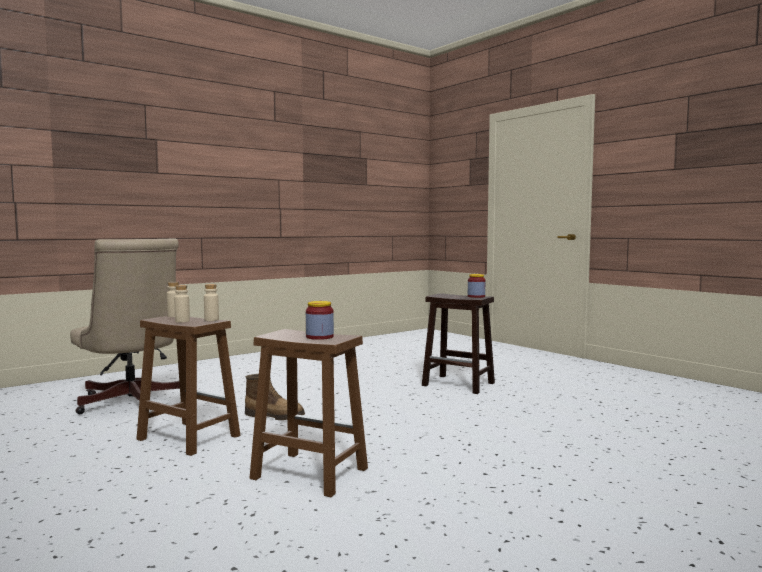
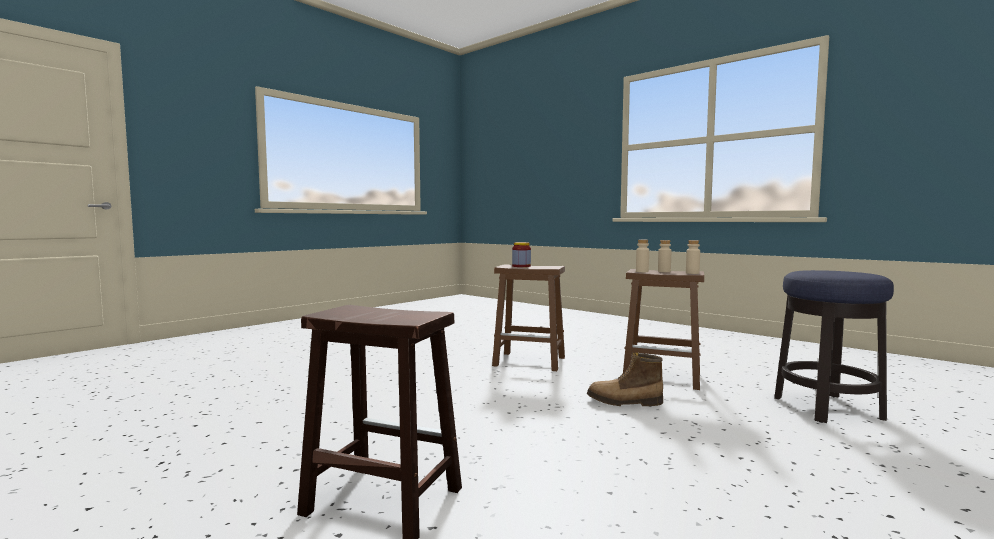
camera: 170 degrees right, 0 degrees up
beige office chair [70,238,180,414] -> stool [774,270,894,423]
jar [468,274,485,298] -> none

